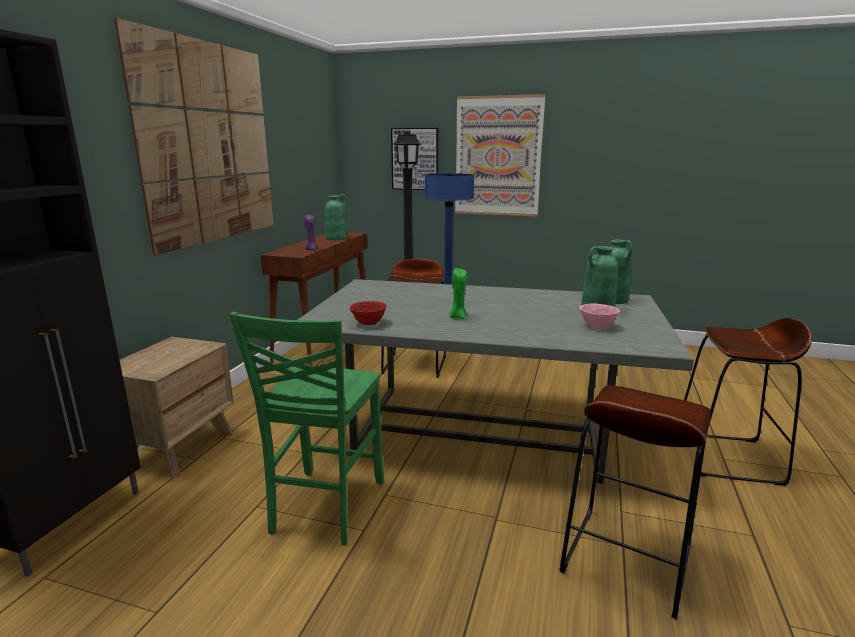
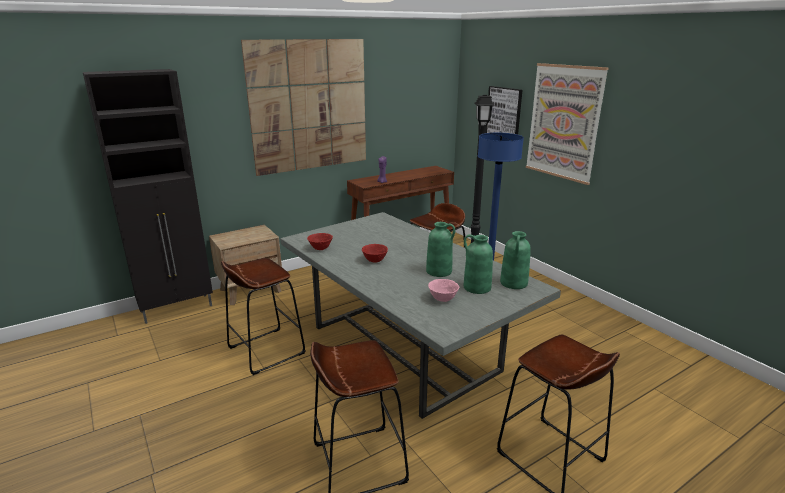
camera: 40 degrees right, 5 degrees up
green chair [229,312,384,546] -> brown stool [221,258,305,375]
green vase [325,194,347,240] -> green vase moved to [426,222,455,277]
green candle [450,268,467,319] -> red bowl [362,244,388,263]

